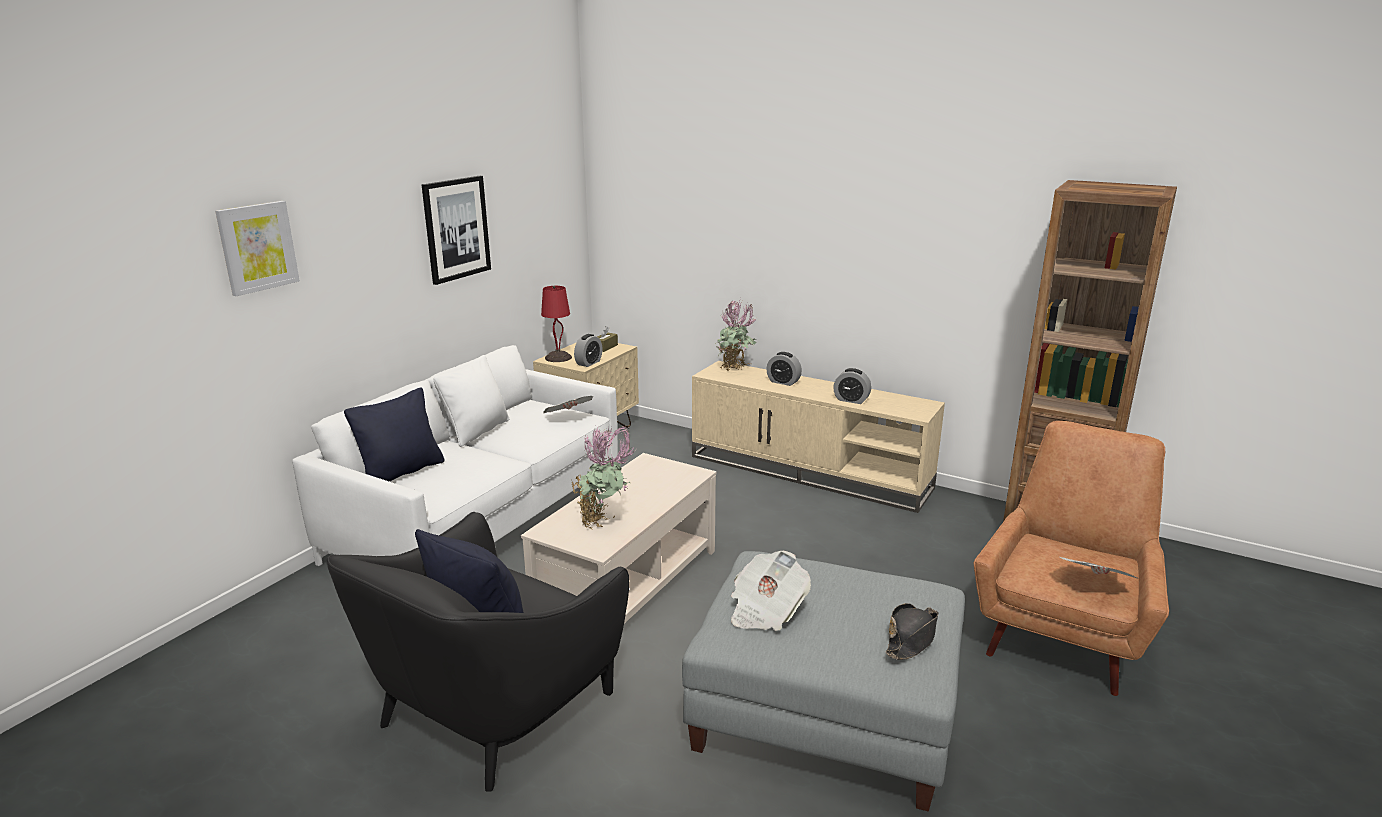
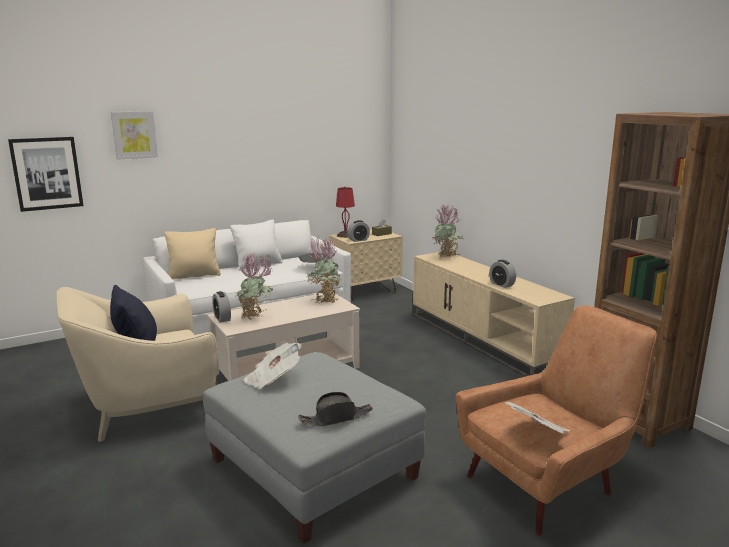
camera: 30 degrees right, 5 degrees down
black armchair [327,512,629,792] -> beige armchair [57,287,217,442]
black pillow [344,388,445,481] -> beige pillow [164,228,221,279]
picture [422,176,491,285] -> picture moved to [8,137,84,212]
alarm clock [766,352,802,386] -> alarm clock moved to [212,291,231,323]
none -> potted plant [306,236,341,304]

